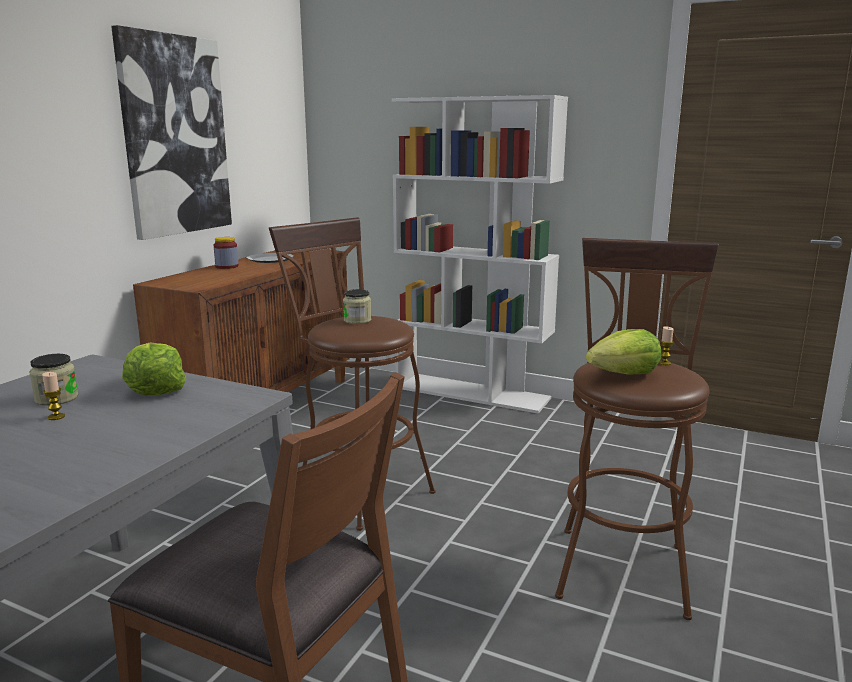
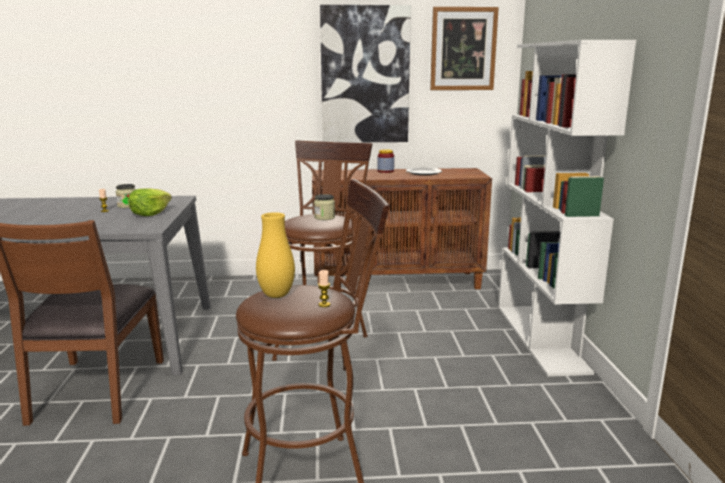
camera: 60 degrees right, 0 degrees up
lettuce [586,329,661,375] -> yellow vase [256,212,295,298]
none -> picture [430,7,499,90]

